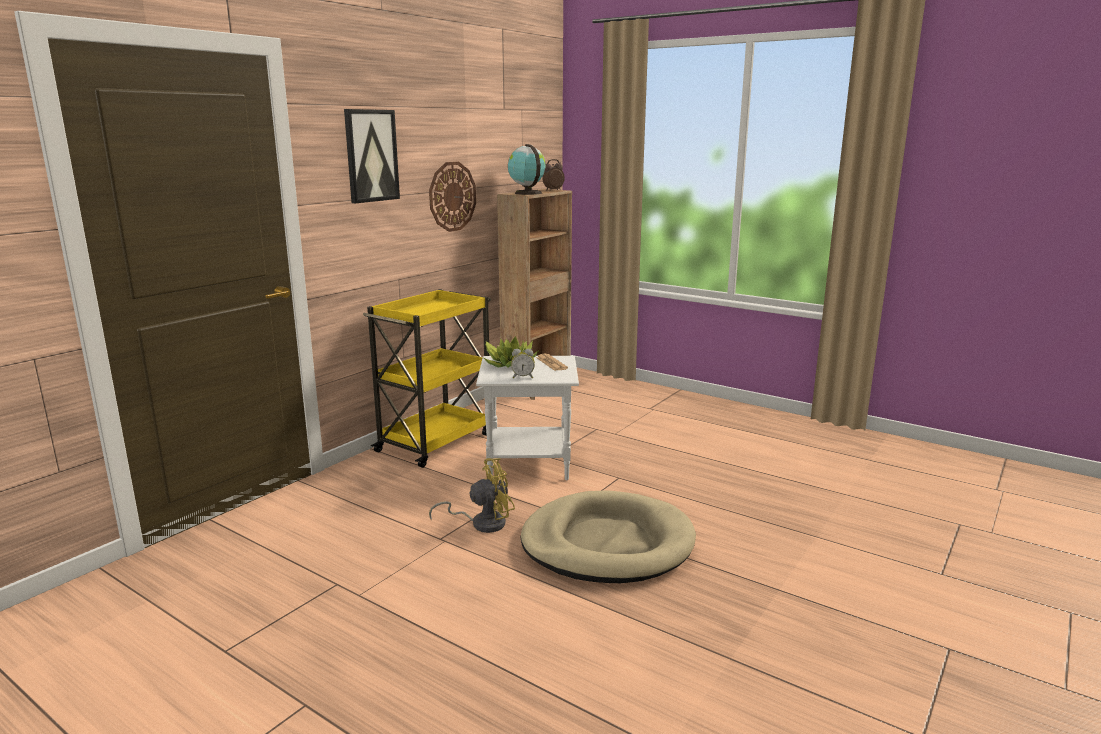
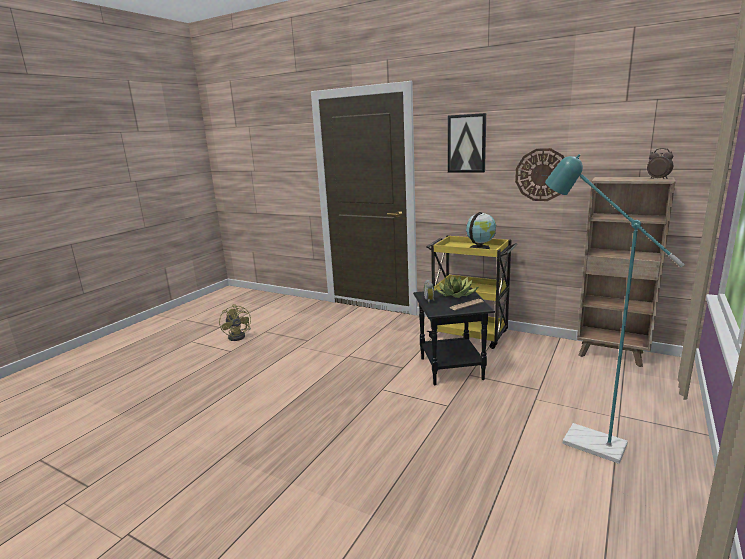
camera: 85 degrees right, 0 degrees up
yellow fan [429,458,515,533] -> yellow fan moved to [219,304,251,341]
white side table [476,356,579,480] -> black side table [413,287,495,385]
globe [508,144,546,195] -> globe moved to [466,212,496,249]
beige dog bed [520,490,696,583] -> none
none -> turquoise floor lamp [545,154,685,464]

